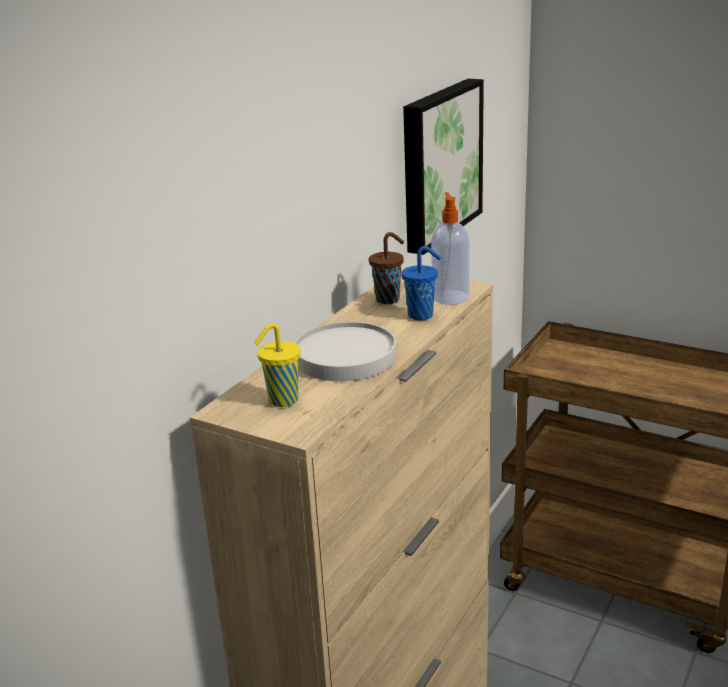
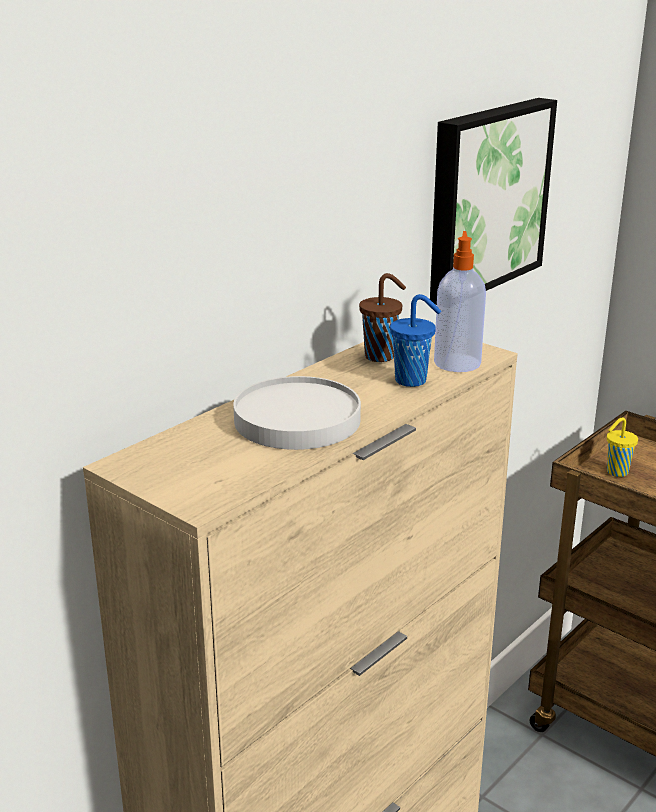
camera: 10 degrees right, 0 degrees up
yellow cup [254,323,301,407] -> yellow cup moved to [607,417,638,477]

